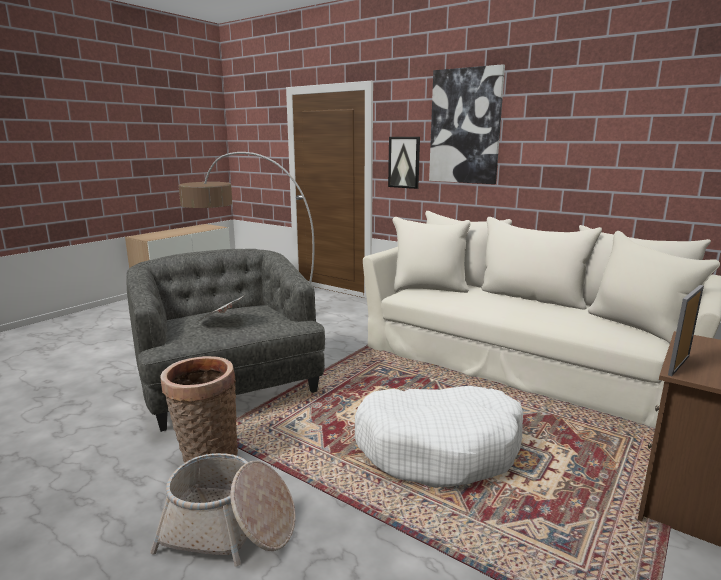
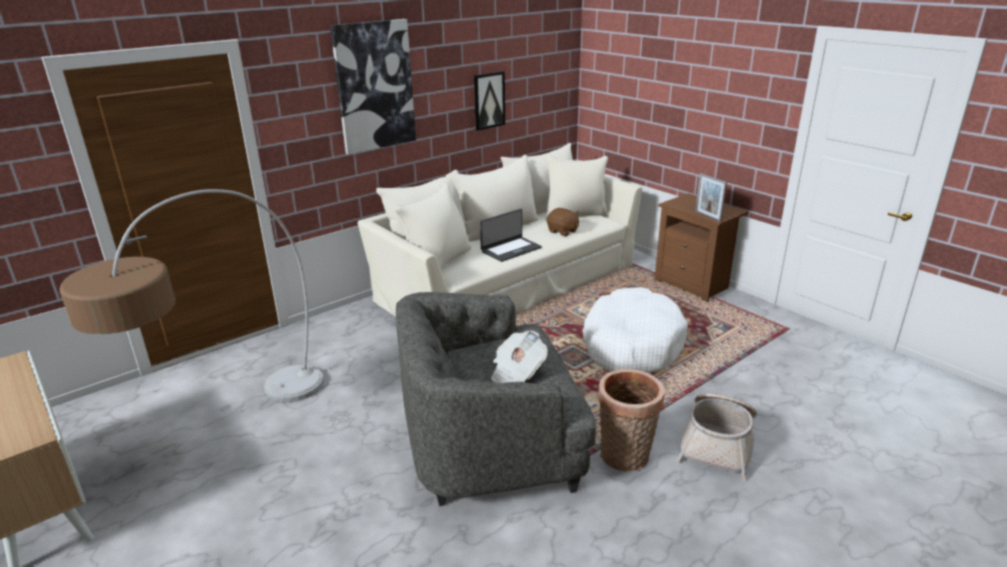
camera: 75 degrees left, 10 degrees up
picture [388,137,420,189] -> picture moved to [474,71,505,131]
none -> laptop [480,209,542,262]
none -> brown plush toy [547,208,579,236]

